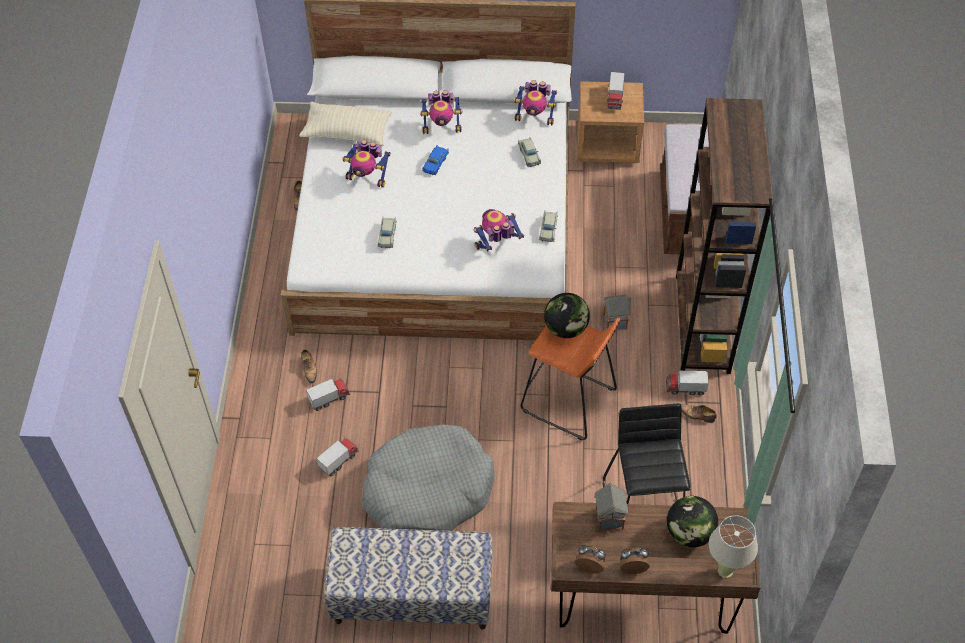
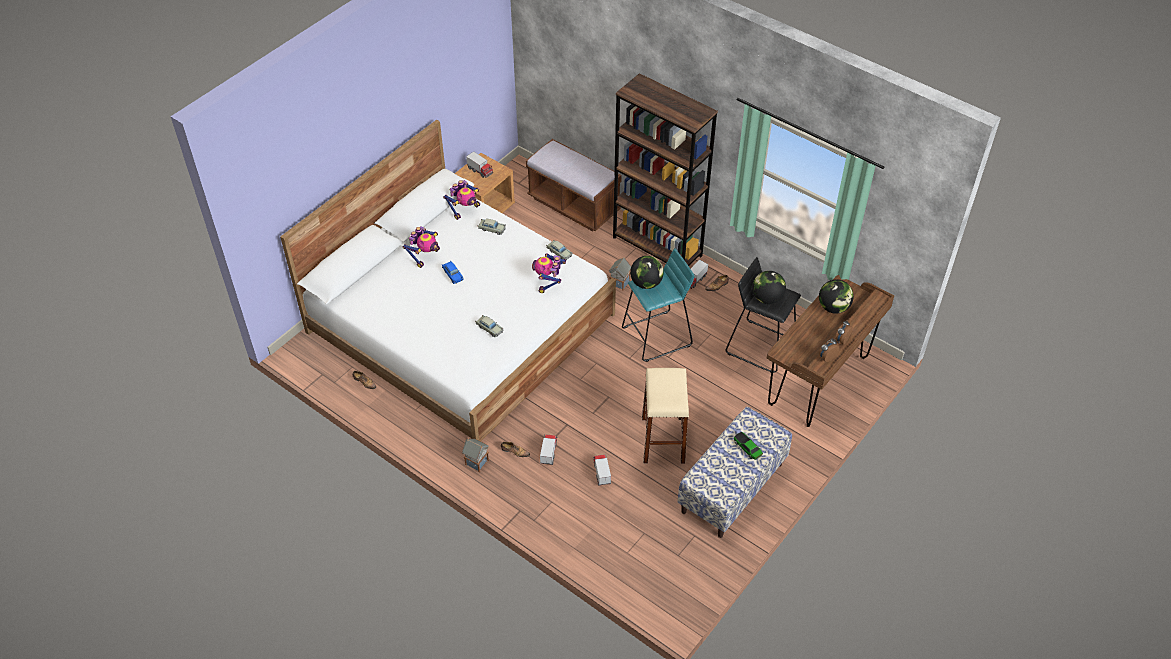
camera: 55 degrees left, 5 degrees down
beige pillow [299,102,392,146] -> none
toy robot [342,140,391,188] -> none
grey dog bed [362,424,495,531] -> beige stool [642,368,689,464]
orange stool [521,318,620,440] -> turquoise stool [622,248,695,362]
toy house [595,483,628,531] -> toy house moved to [462,439,489,472]
beige table lamp [709,515,758,578] -> none
none -> toy car [734,432,763,460]
none -> globe [752,271,786,304]

